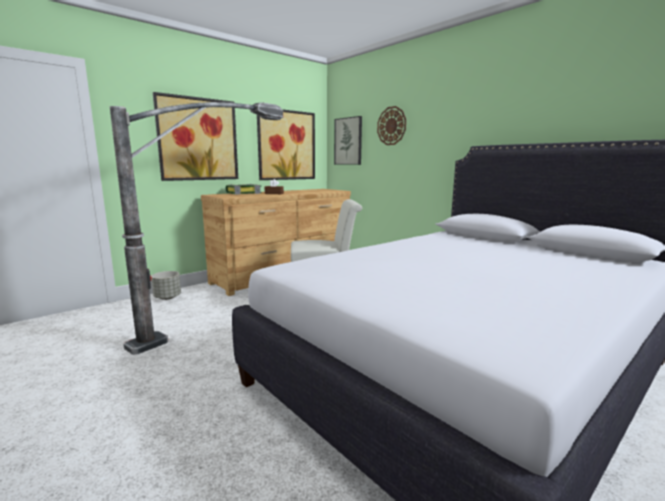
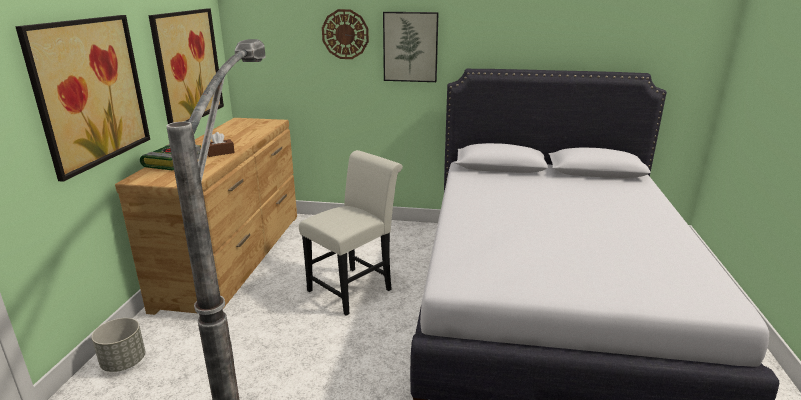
camera: 40 degrees left, 10 degrees up
picture [334,116,362,165] -> picture moved to [383,12,439,82]

